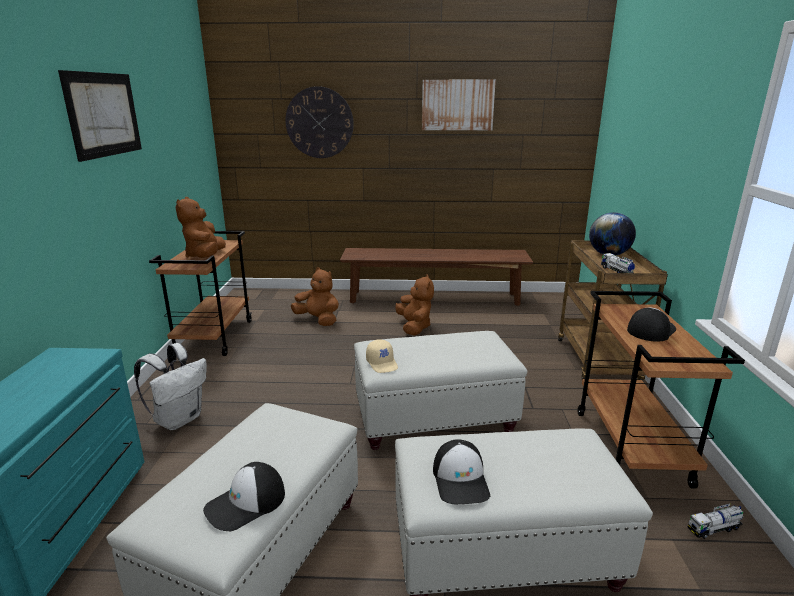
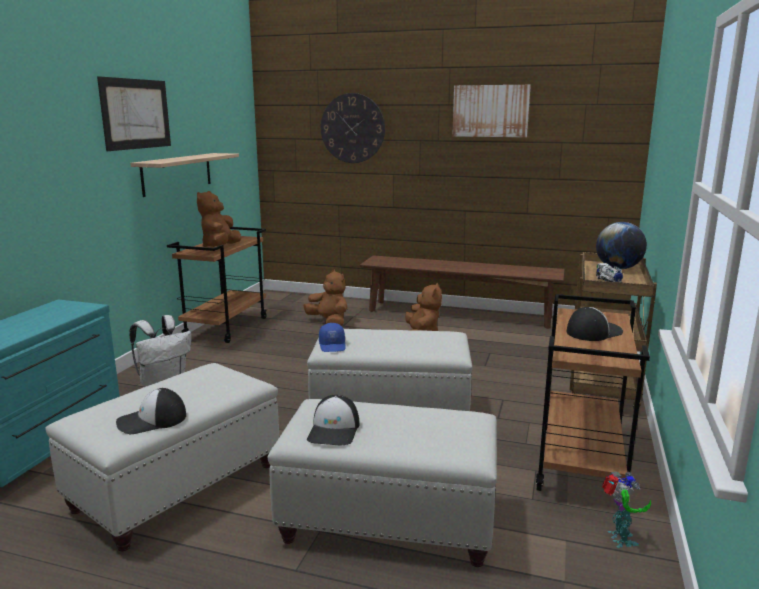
camera: 15 degrees right, 5 degrees down
beige cap [366,339,398,373] -> blue cap [319,323,346,352]
toy truck [687,503,743,539] -> toy robot [602,471,651,548]
none -> shelf [130,153,239,197]

